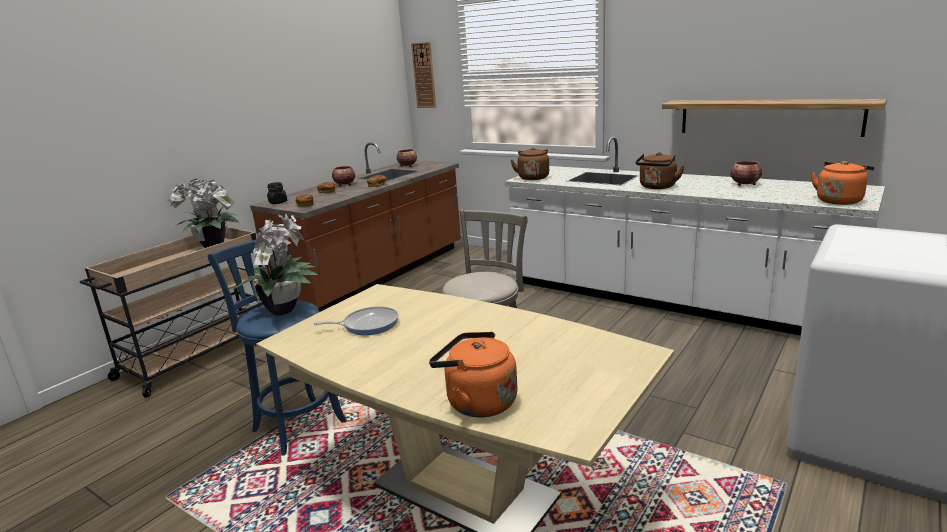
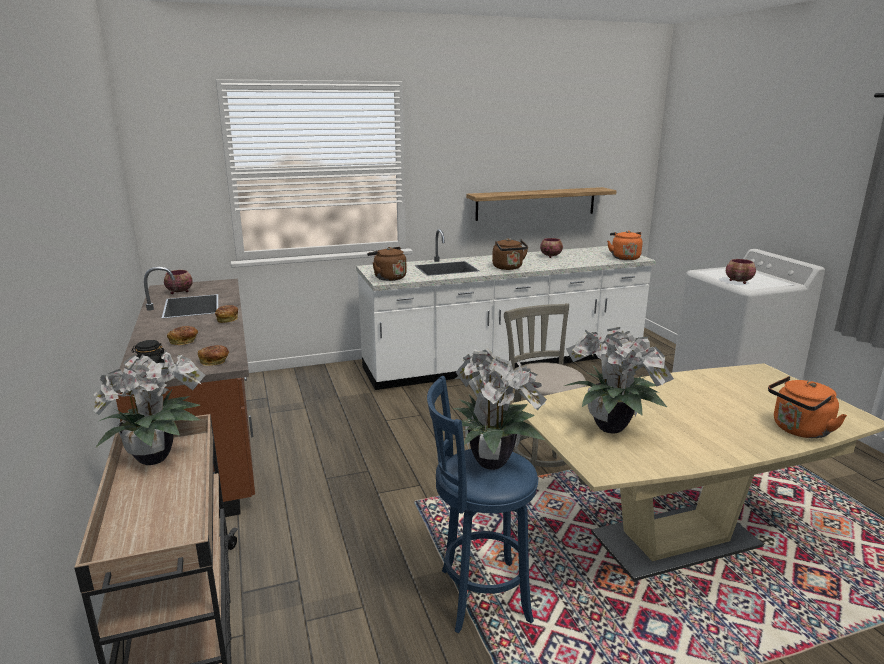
camera: 55 degrees left, 0 degrees up
frying pan [314,306,399,335] -> potted plant [564,327,674,434]
bowl [332,166,355,186] -> bowl moved to [726,259,756,284]
wall clock [411,42,436,108] -> none

